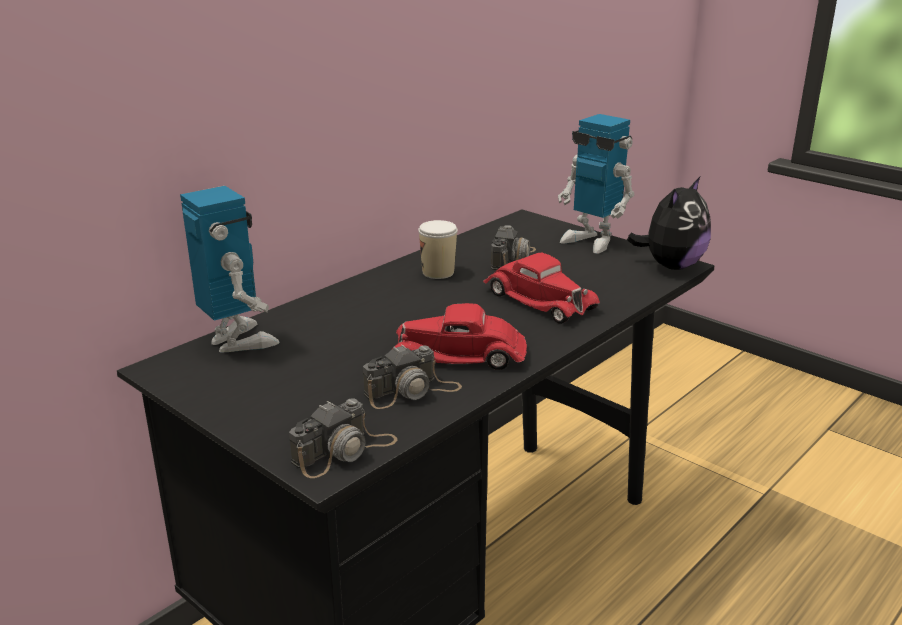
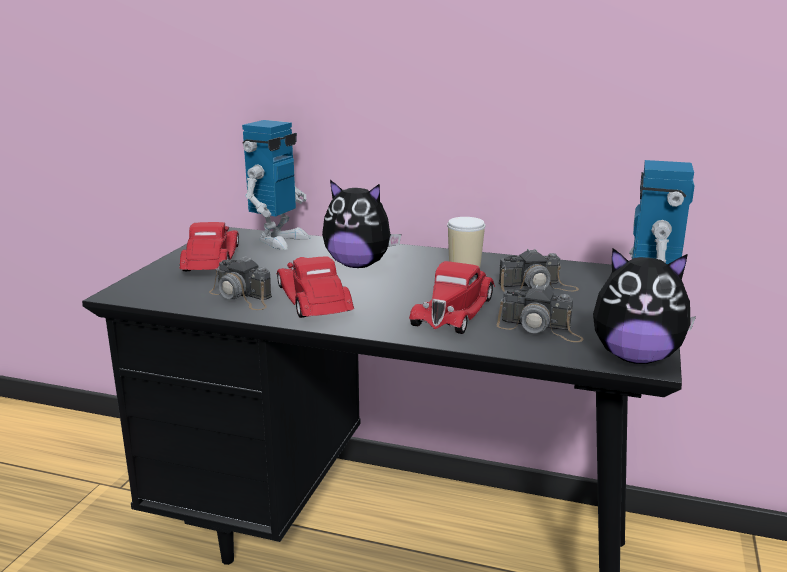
camera: 65 degrees right, 5 degrees down
camera [289,398,397,478] -> camera moved to [497,284,584,342]
none -> red toy car [179,222,239,271]
none -> plush toy [322,180,401,268]

